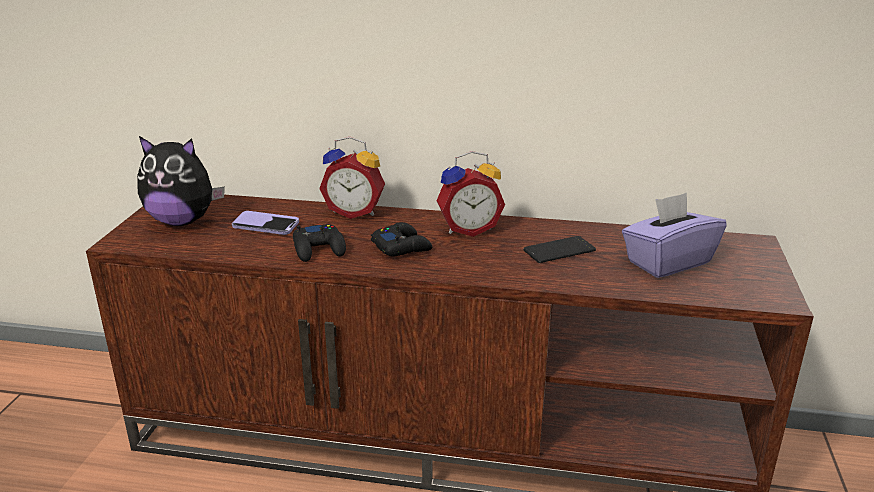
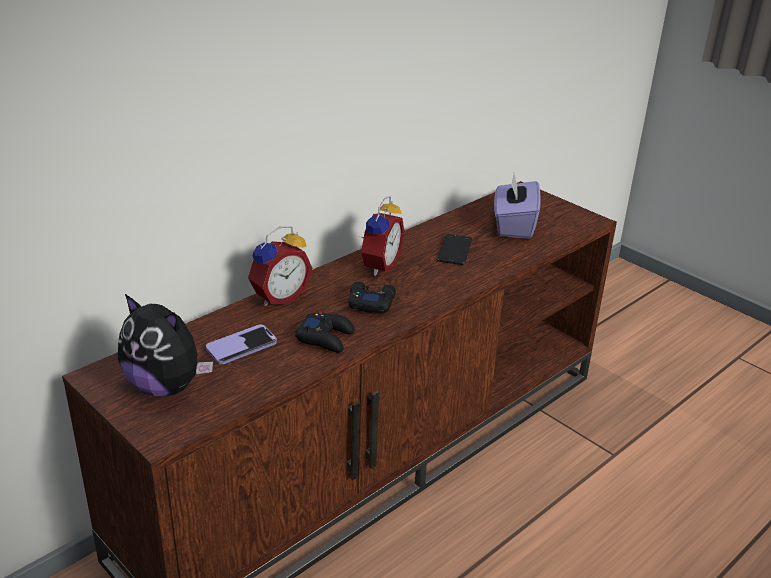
camera: 55 degrees left, 5 degrees up
plush toy [137,136,225,226] -> plush toy turned 75 degrees clockwise [118,294,213,396]

